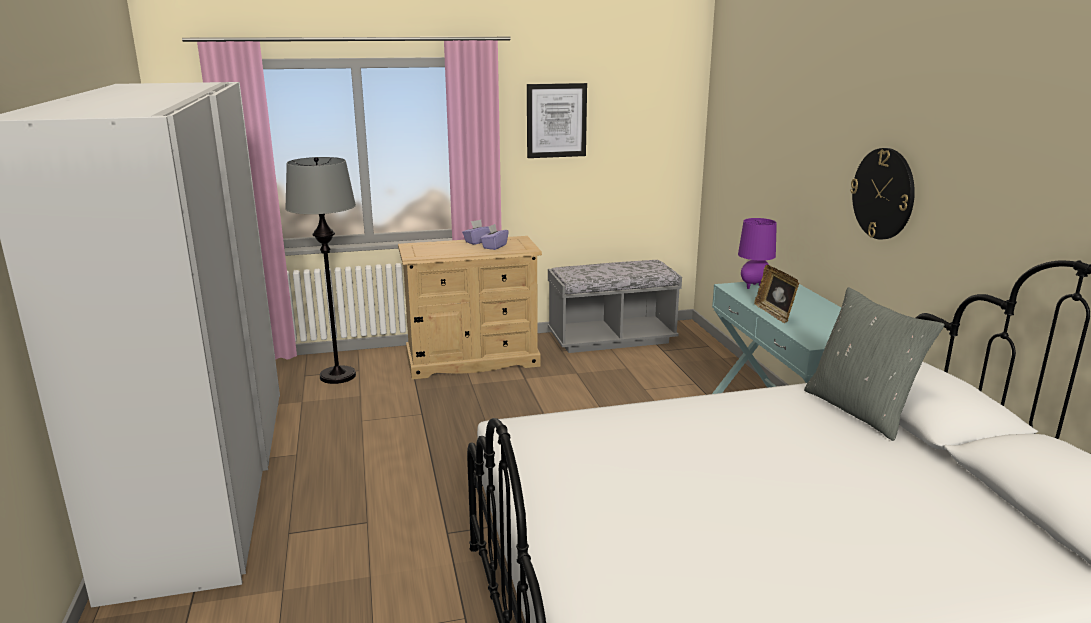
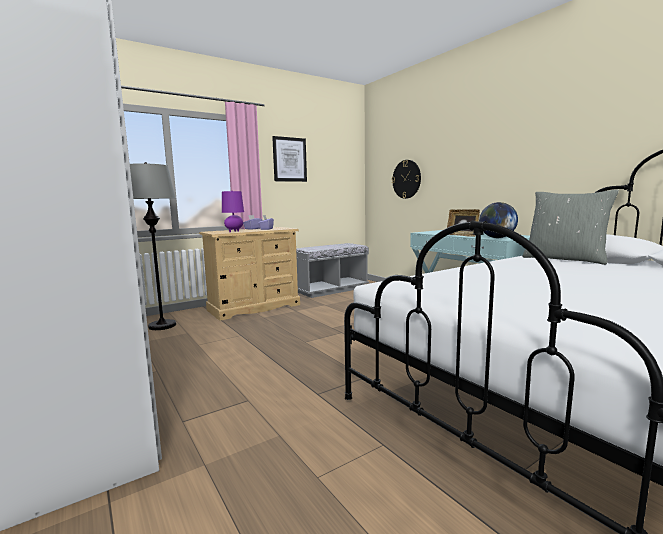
camera: 20 degrees left, 10 degrees down
purple table lamp [738,218,777,289] -> purple table lamp moved to [222,191,244,232]
wall clock [850,148,915,239] -> wall clock moved to [392,160,421,199]
none -> globe [479,202,518,238]

